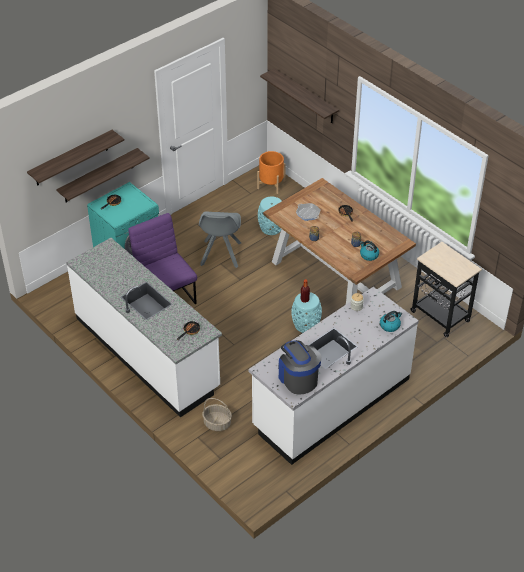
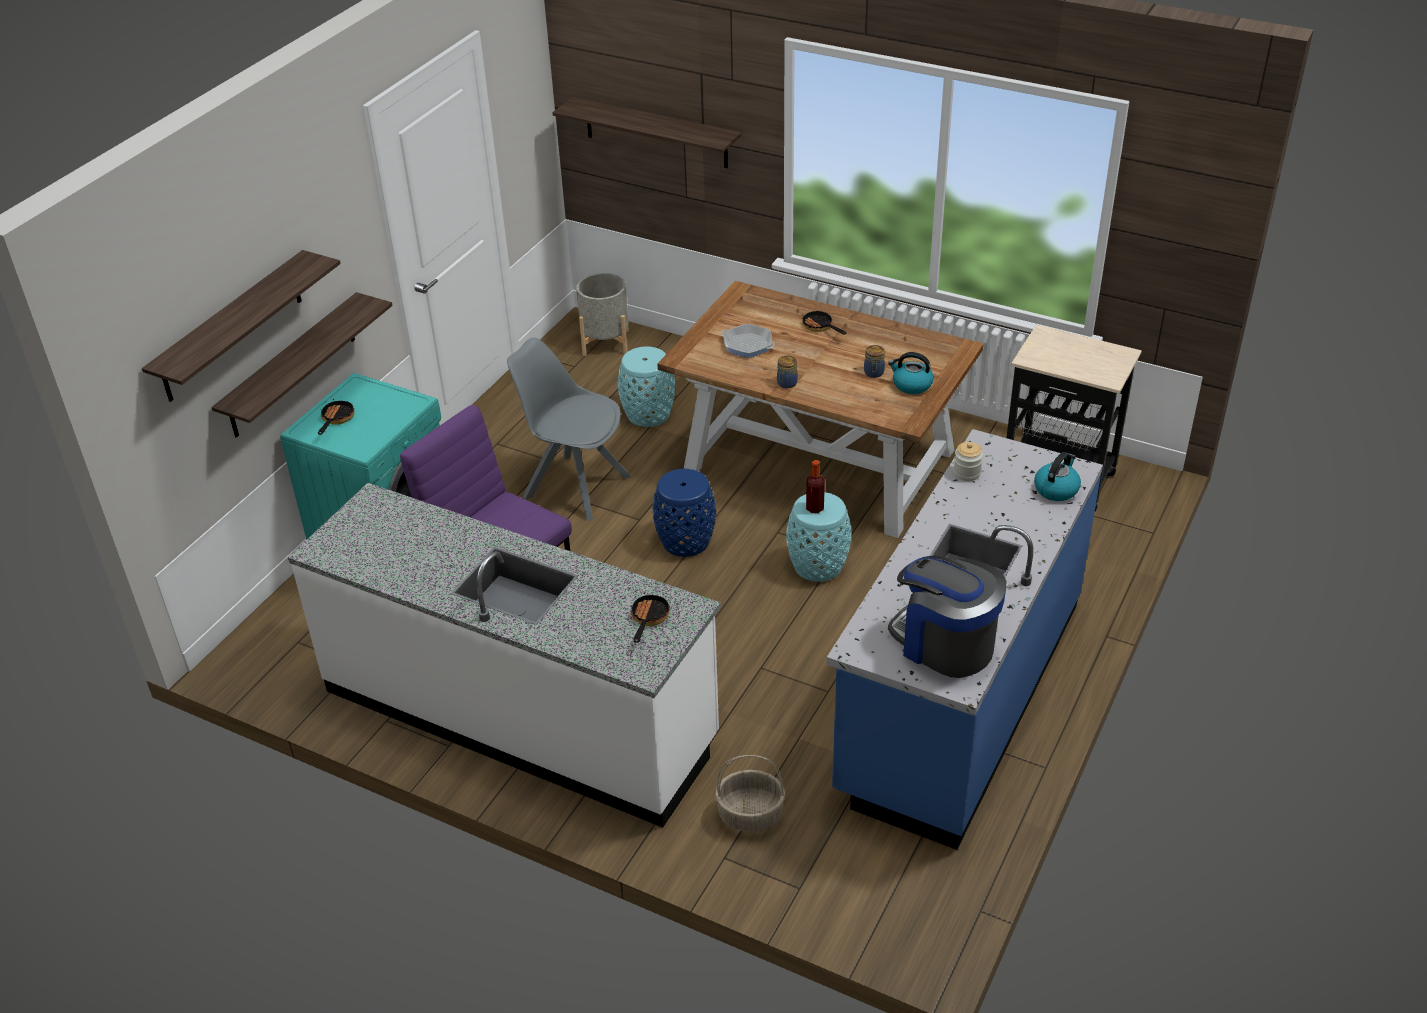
camera: 20 degrees left, 5 degrees down
grey chair [199,211,241,268] -> grey chair turned 135 degrees clockwise [507,338,631,521]
white counter [249,287,419,465] -> blue counter [827,429,1103,850]
orange planter [257,151,286,194] -> grey planter [576,273,629,356]
none -> blue stool [653,469,716,557]

